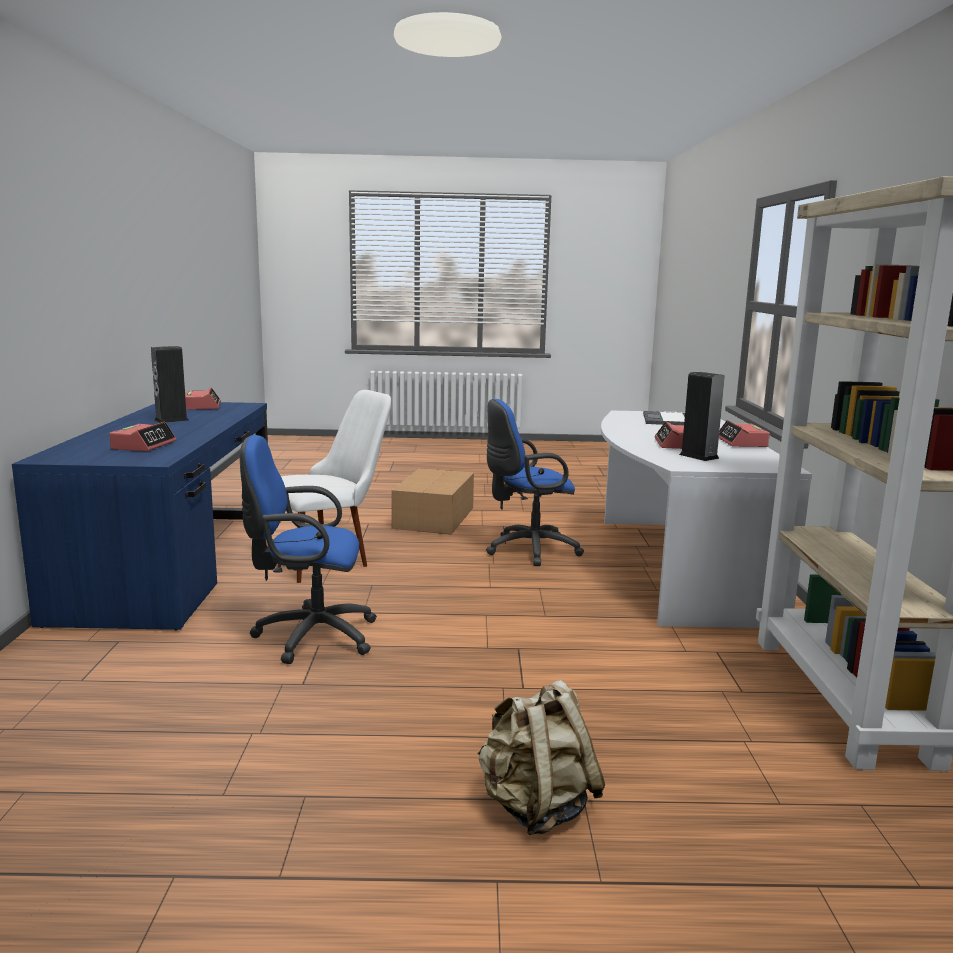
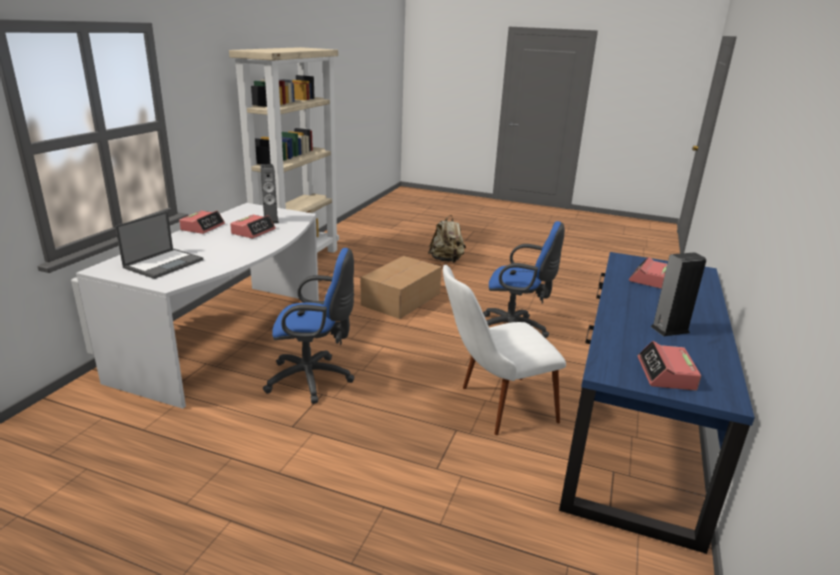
camera: 160 degrees left, 10 degrees up
cardboard box [392,468,474,534] -> cardboard box moved to [361,256,442,319]

